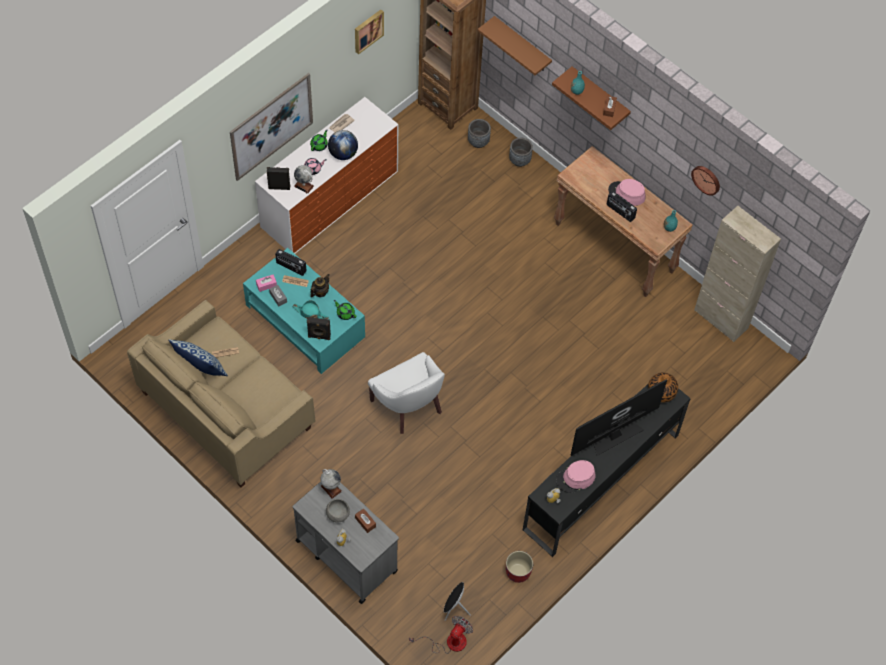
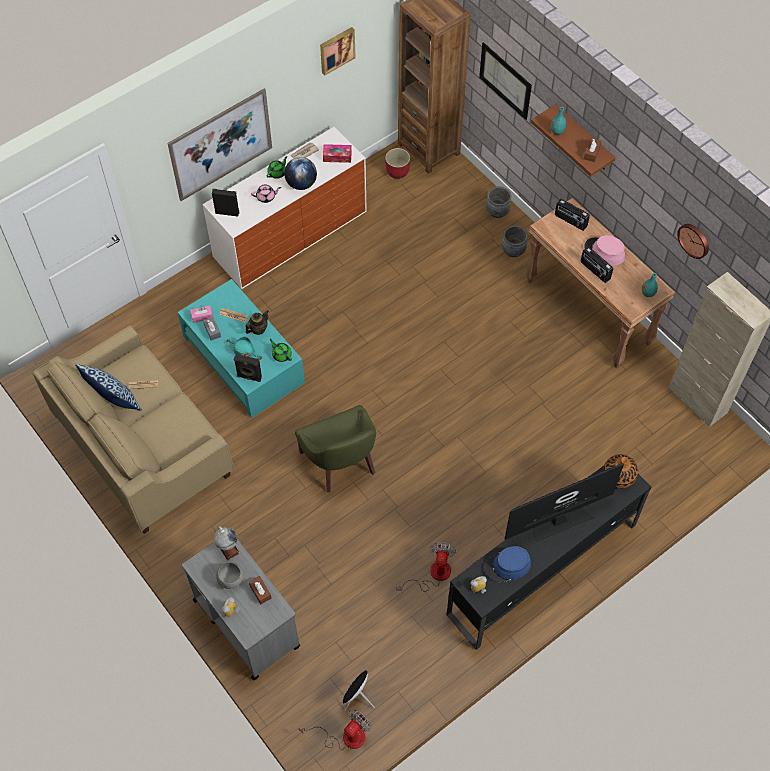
camera: 10 degrees right, 0 degrees up
radio [275,249,306,276] -> radio moved to [555,199,590,231]
globe [294,165,314,194] -> none
white armchair [368,352,445,434] -> green armchair [295,405,376,492]
grey planter [468,119,491,148] -> grey planter moved to [502,225,528,257]
brown shelf [478,16,552,75] -> picture [479,42,532,120]
red planter [506,551,533,583] -> red planter moved to [385,148,410,179]
pink hat [556,460,596,493] -> blue hat [484,546,531,583]
none -> tissue box [323,144,352,163]
none -> fan [397,542,456,592]

